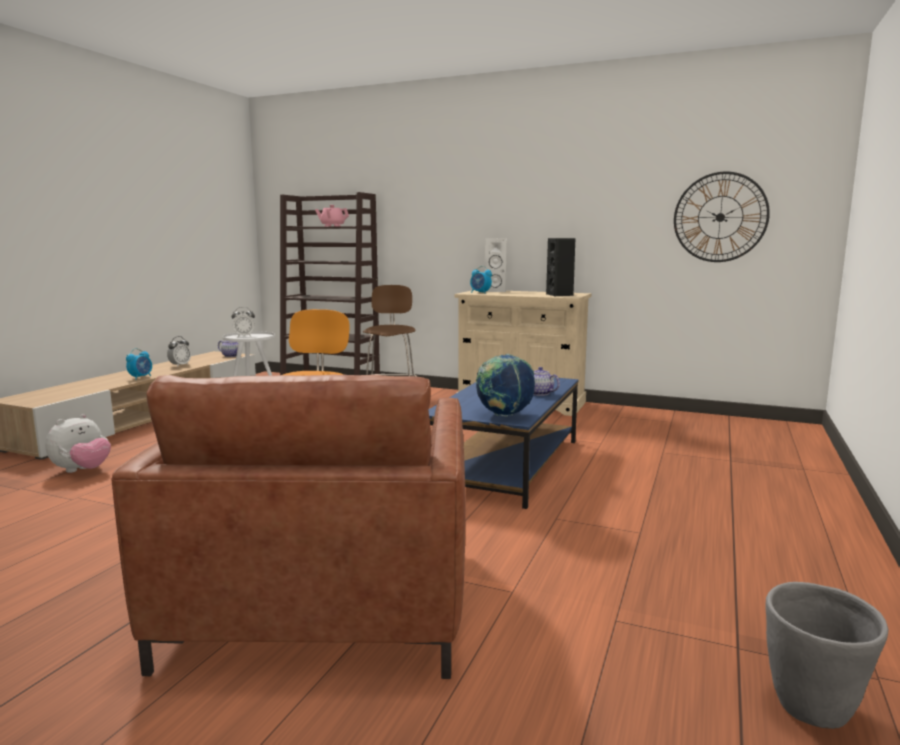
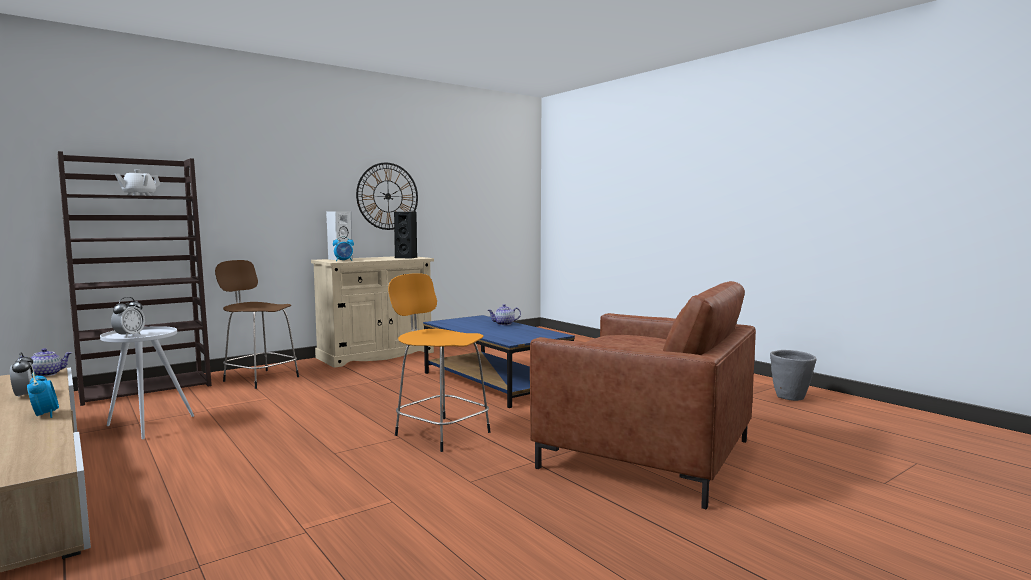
camera: 60 degrees left, 5 degrees down
plush toy [45,414,111,473] -> none
pink teapot [315,205,349,227] -> white teapot [115,170,160,196]
globe [476,354,535,417] -> none
wall clock [674,172,770,262] -> wall clock moved to [356,163,418,230]

